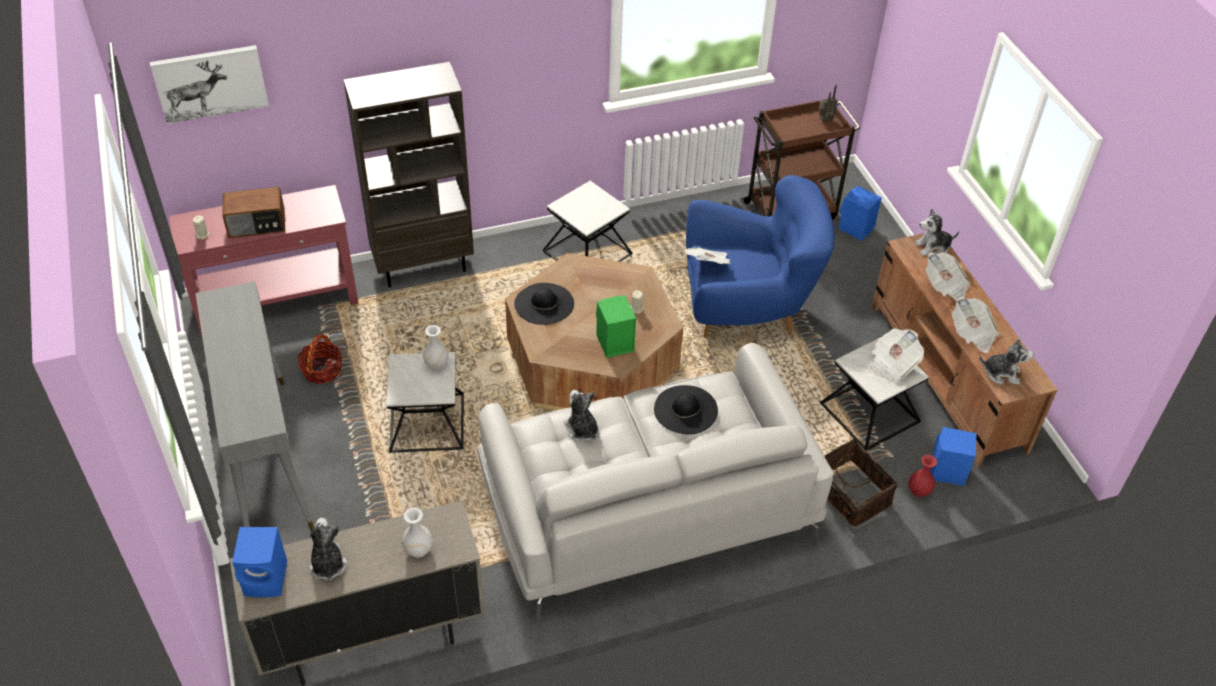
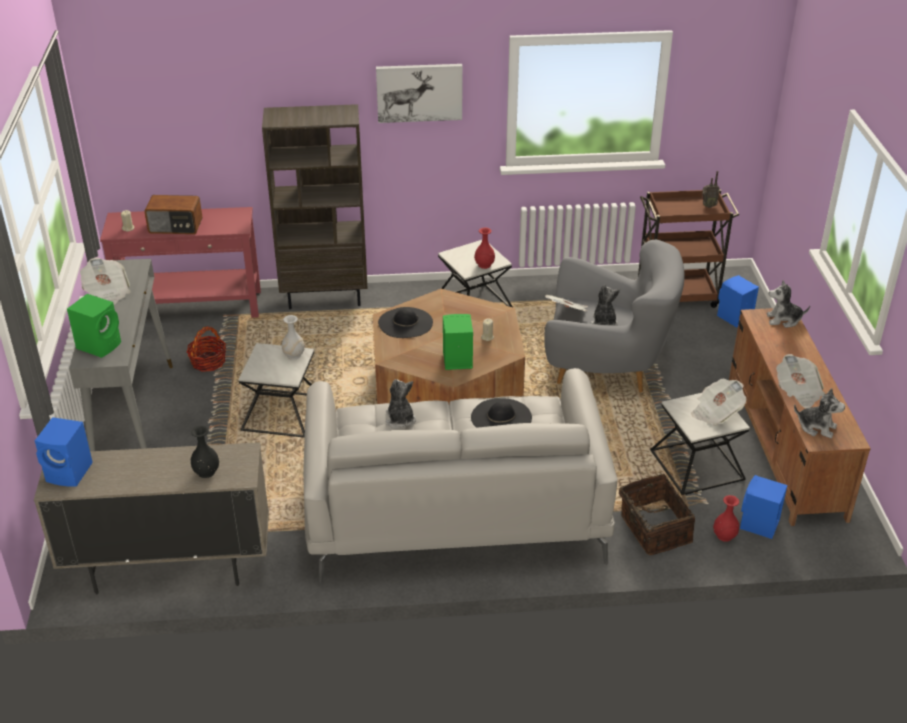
camera: 15 degrees right, 10 degrees down
picture [150,45,269,124] -> picture moved to [376,64,463,123]
plush toy [309,518,347,581] -> plush toy moved to [591,285,620,326]
white vase [402,508,433,558] -> black vase [191,426,219,478]
blue armchair [686,175,835,338] -> grey armchair [544,240,685,392]
newspaper [926,252,970,301] -> newspaper moved to [80,257,131,304]
none -> green speaker [67,294,121,358]
none -> red vase [474,227,495,269]

